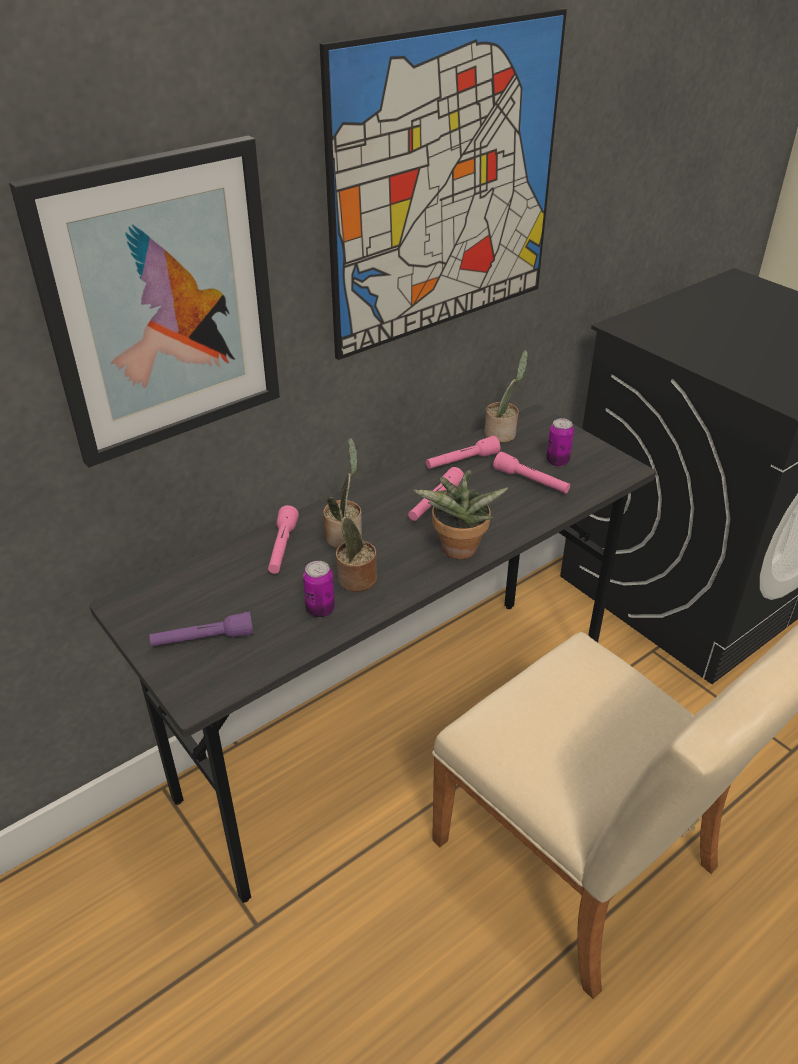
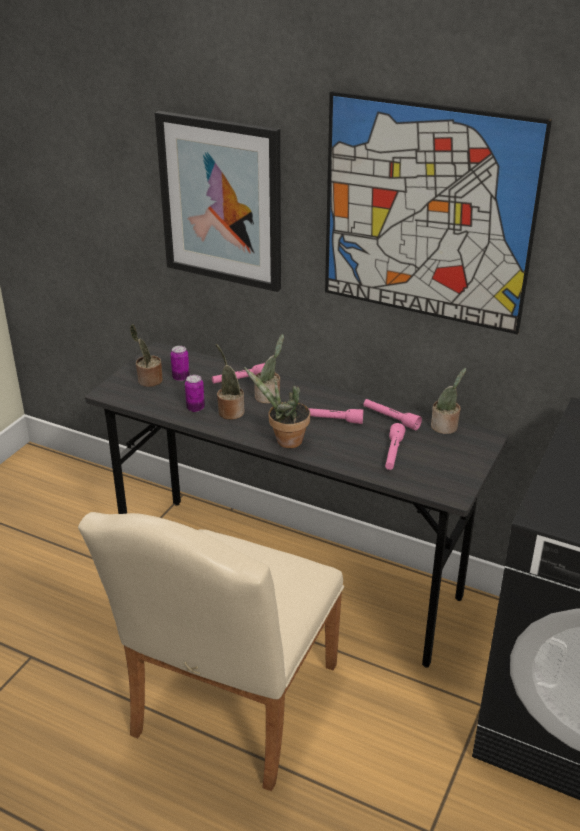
camera: 65 degrees right, 5 degrees down
purple flashlight [149,611,253,647] -> potted plant [130,324,163,387]
can [546,418,574,466] -> can moved to [170,346,190,381]

